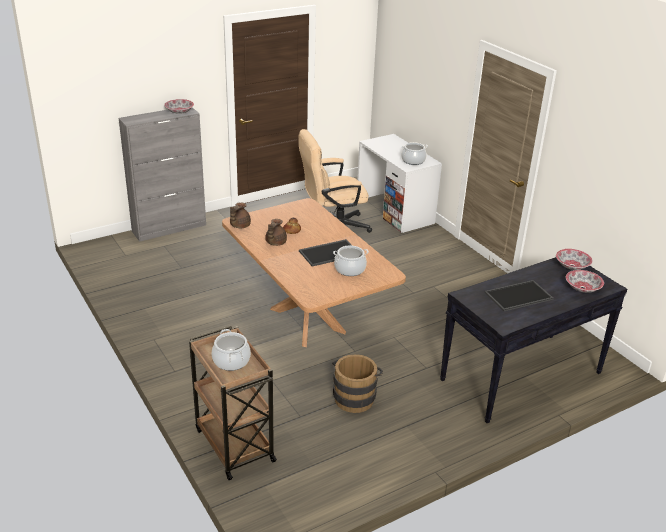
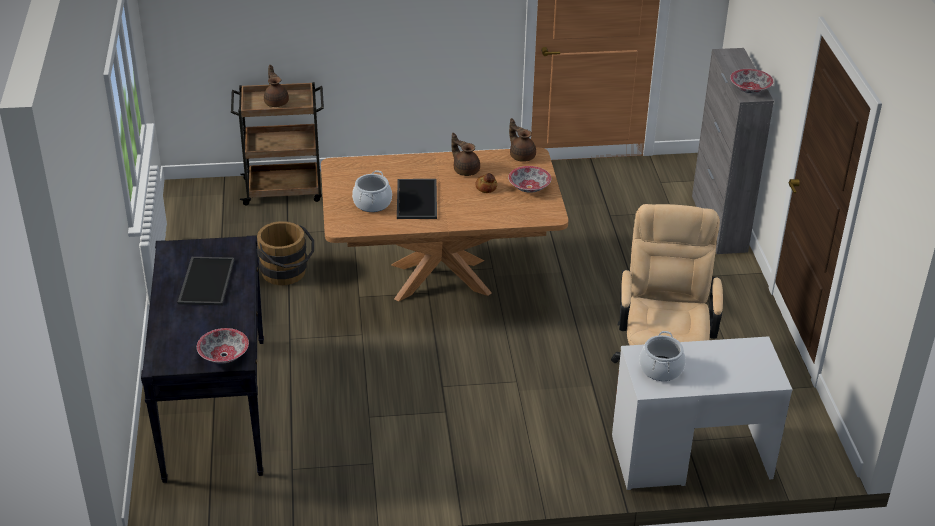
camera: 115 degrees right, 5 degrees up
cooking pot [212,329,251,371] -> brown teapot [264,65,289,107]
bowl [566,270,604,293] -> bowl moved to [508,166,551,193]

